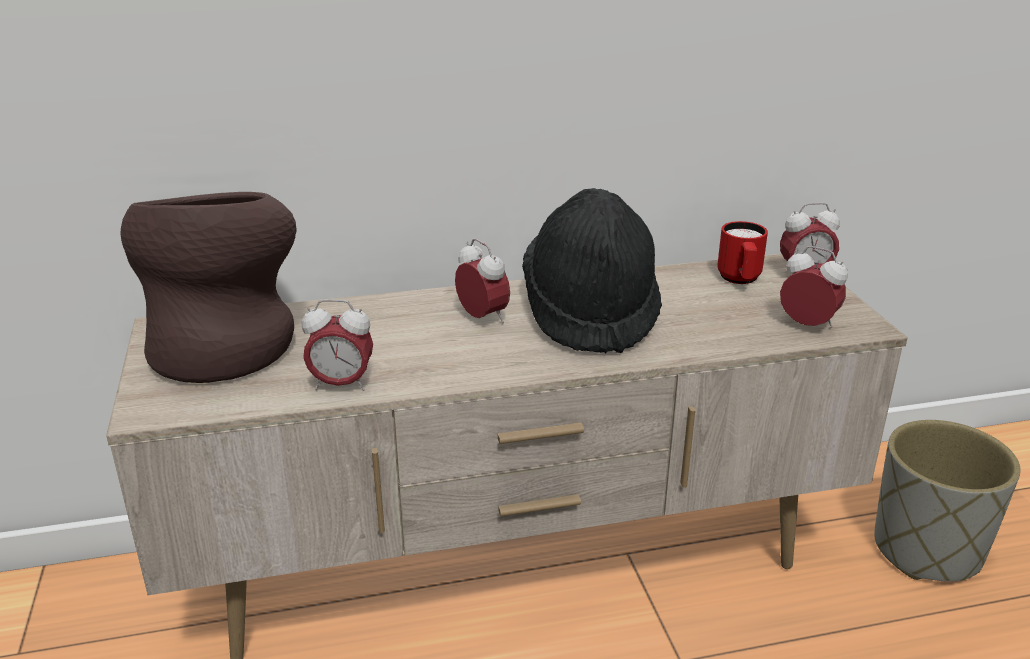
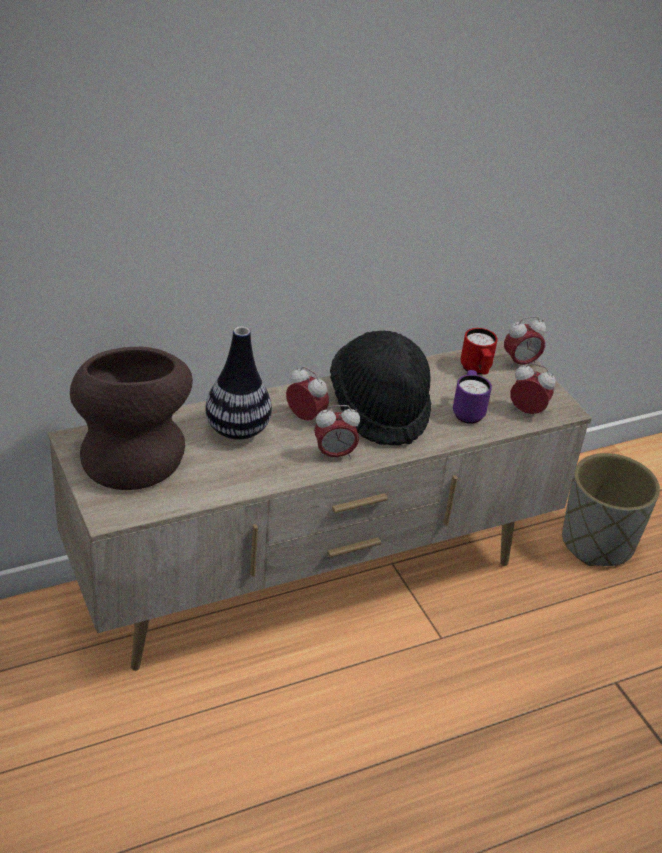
camera: 15 degrees left, 10 degrees up
alarm clock [302,300,373,391] -> alarm clock moved to [314,405,360,460]
none -> vase [205,326,272,440]
none -> purple mug [453,370,492,424]

